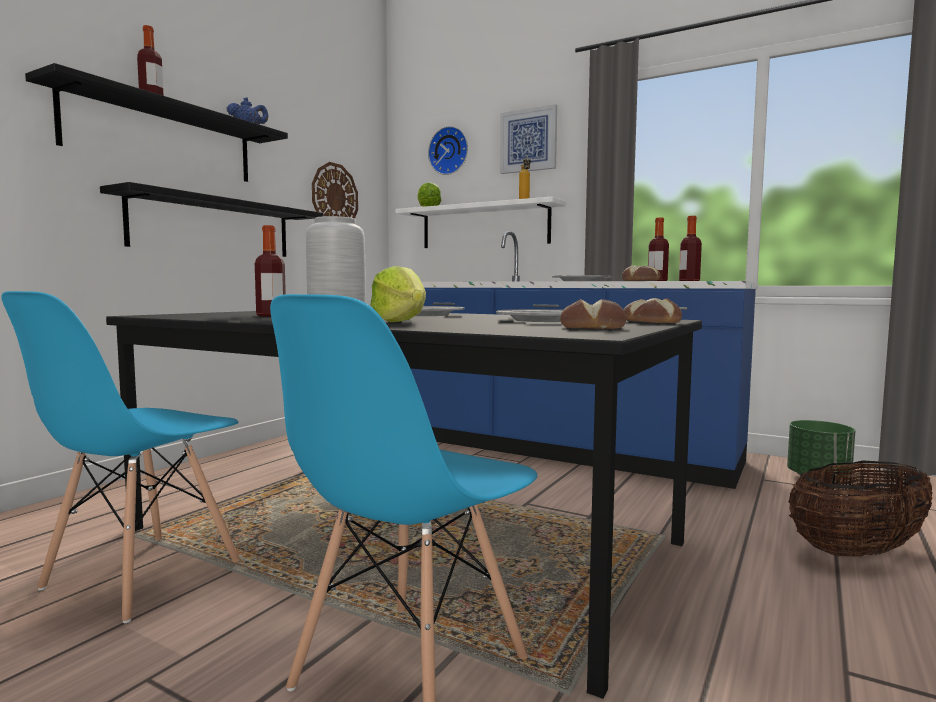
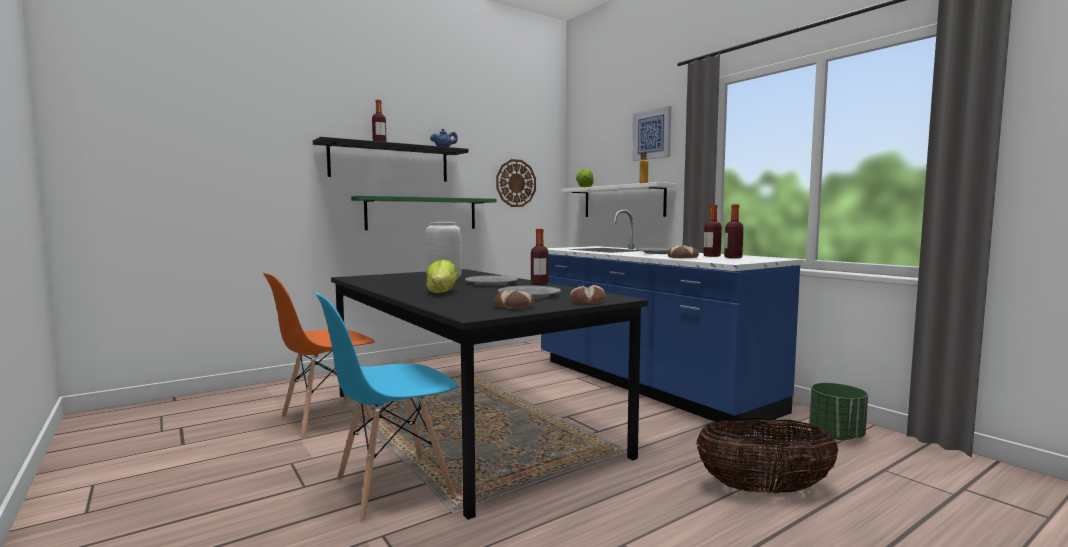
camera: 25 degrees right, 0 degrees up
blue chair [1,291,240,623] -> orange chair [263,272,375,439]
black shelf [100,182,323,257] -> green shelf [351,196,497,230]
bottle [255,225,286,317] -> bottle moved to [531,229,549,285]
wall clock [428,126,468,175] -> none

